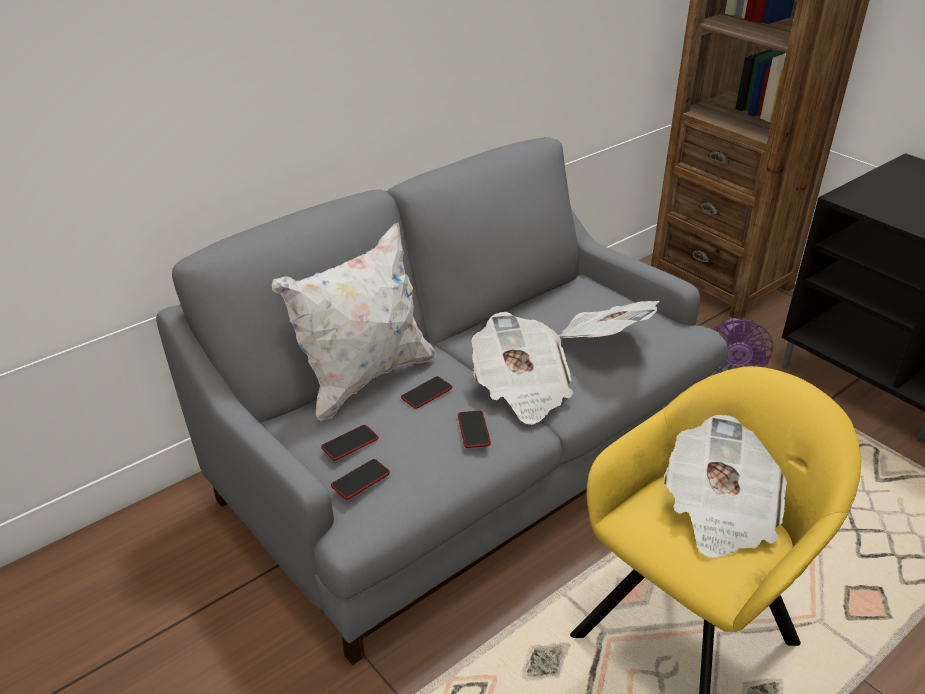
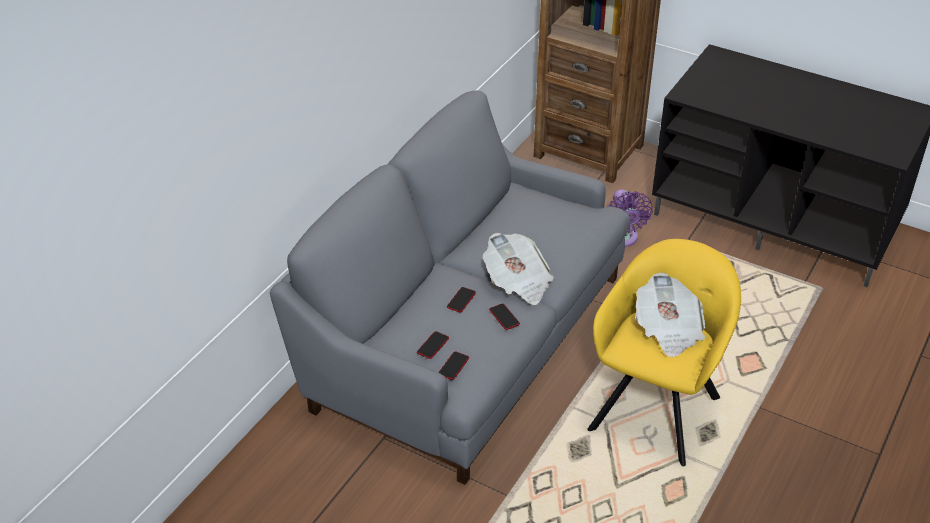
camera: 20 degrees left, 5 degrees up
white pillow [272,223,436,421] -> none
newspaper [558,301,660,338] -> none

